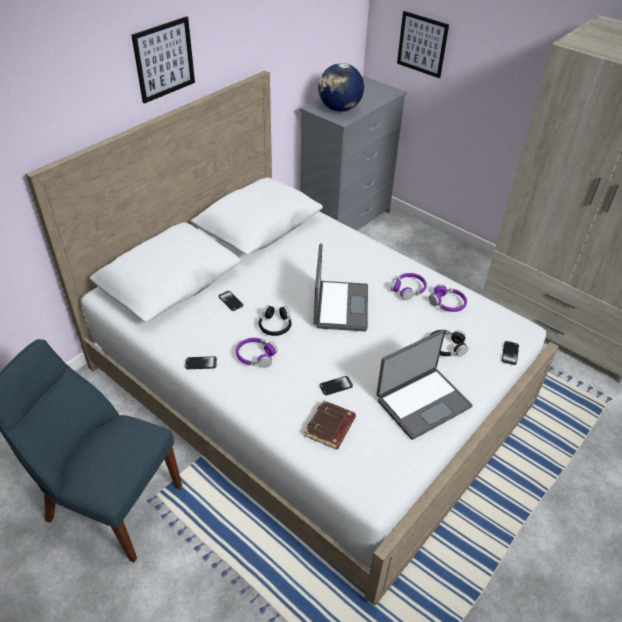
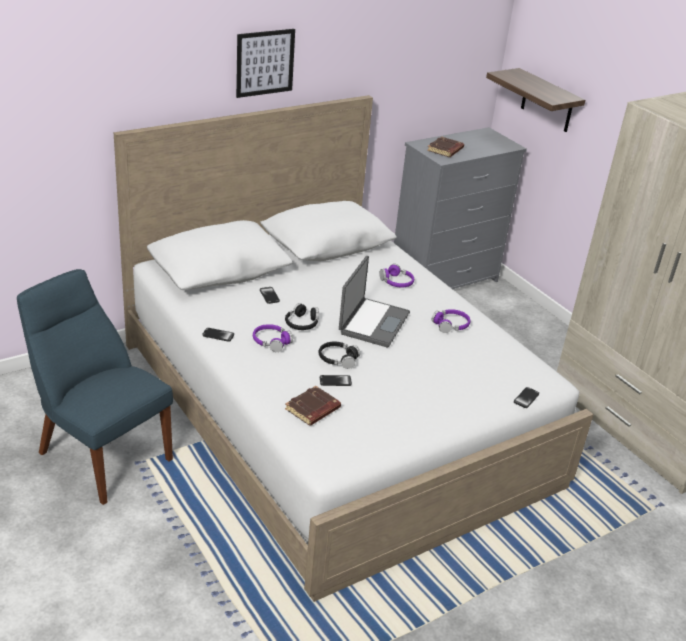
camera: 15 degrees right, 10 degrees down
globe [318,63,364,112] -> brown book [427,136,464,157]
laptop [376,330,473,440] -> none
picture [397,11,449,78] -> shelf [486,68,586,132]
purple headphones [429,284,467,312] -> purple headphones moved to [379,264,414,288]
black headphones [429,330,468,356] -> black headphones moved to [318,342,360,369]

